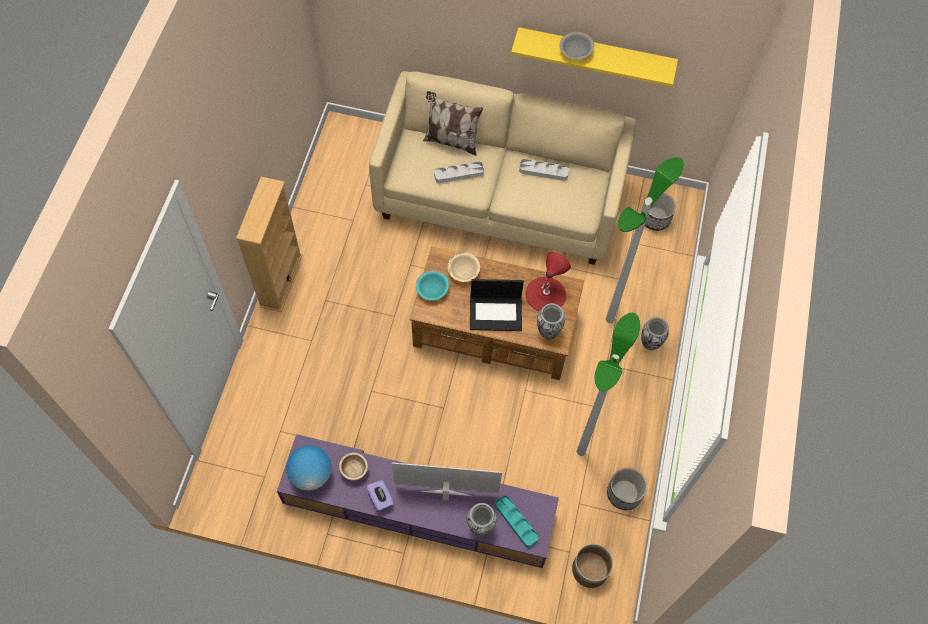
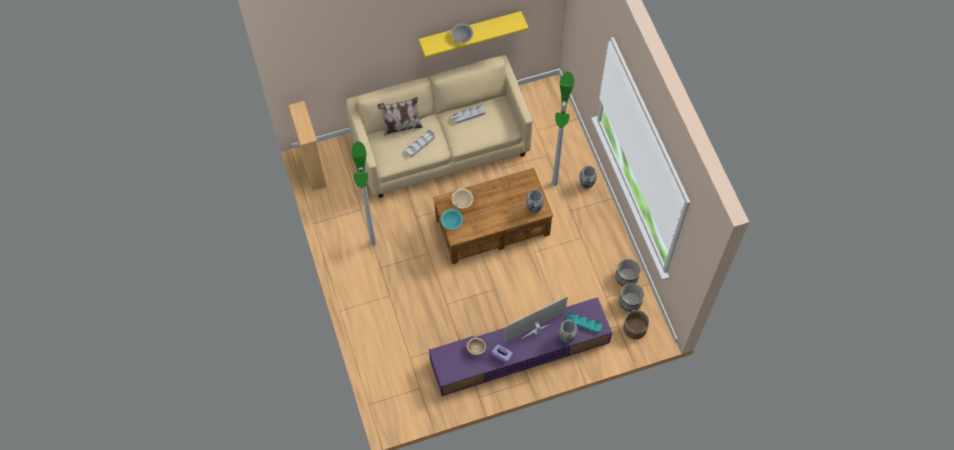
camera: 30 degrees left, 0 degrees up
beige bookcase [236,177,302,312] -> beige bookcase moved to [288,101,327,192]
globe [286,445,332,491] -> none
laptop [470,279,524,331] -> none
red table lamp [526,252,571,312] -> none
floor lamp [577,313,640,456] -> floor lamp moved to [352,141,376,246]
planter [644,193,676,231] -> planter moved to [619,283,644,312]

